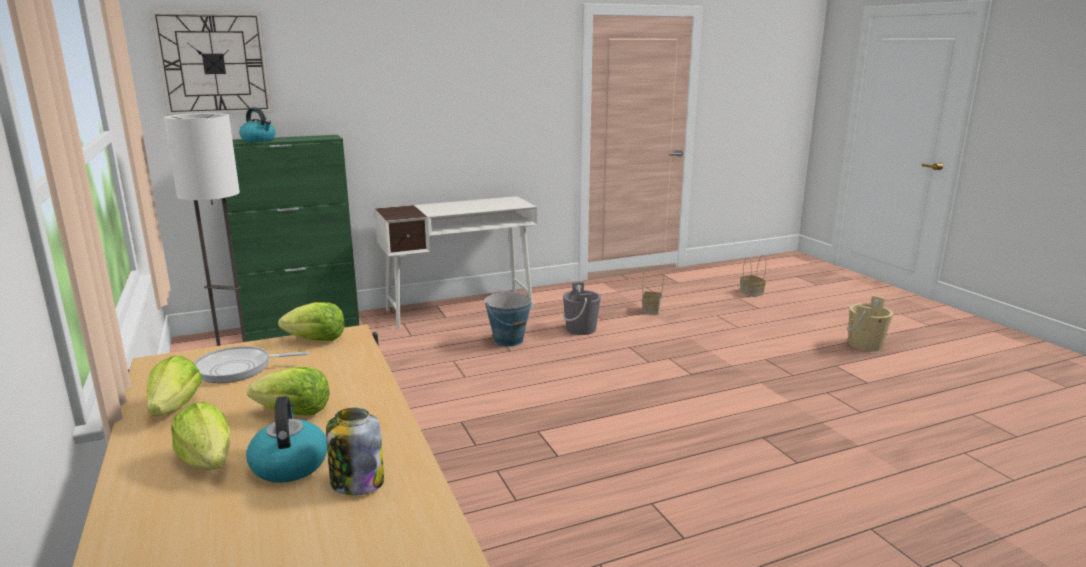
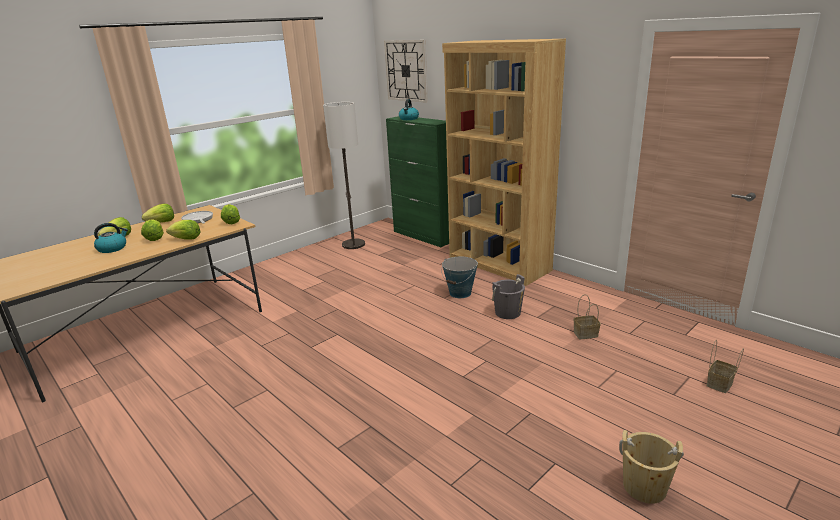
camera: 70 degrees right, 5 degrees up
jar [326,408,384,495] -> none
white desk [374,196,537,328] -> brown bookcase [442,39,566,286]
none -> lettuce [166,220,200,240]

